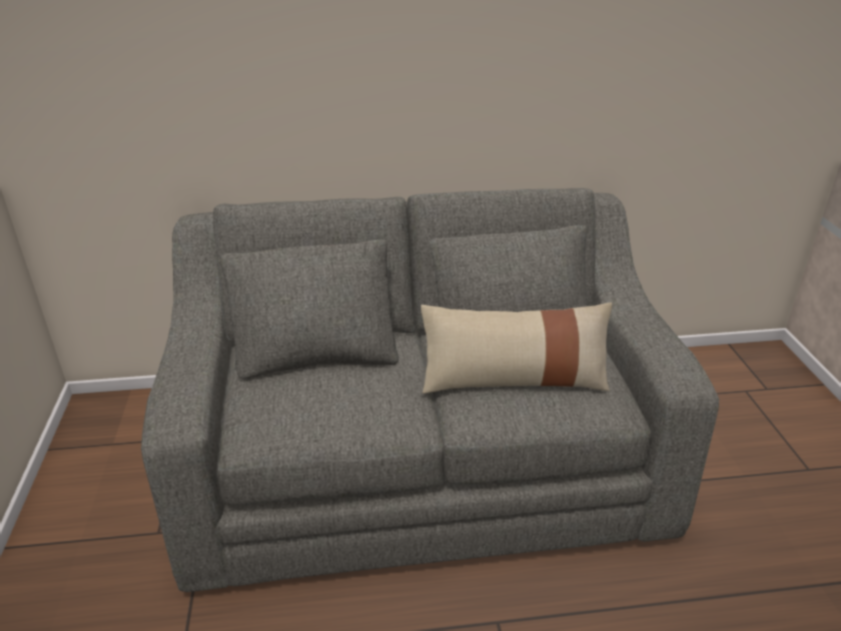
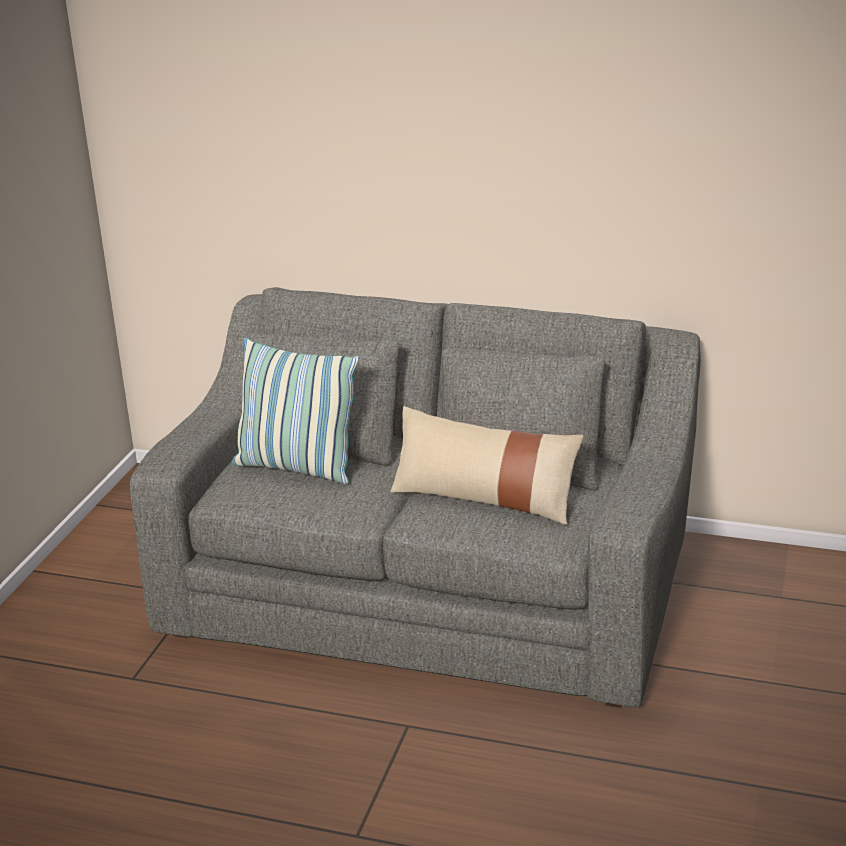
camera: 25 degrees right, 5 degrees down
none -> pillow [232,337,359,484]

